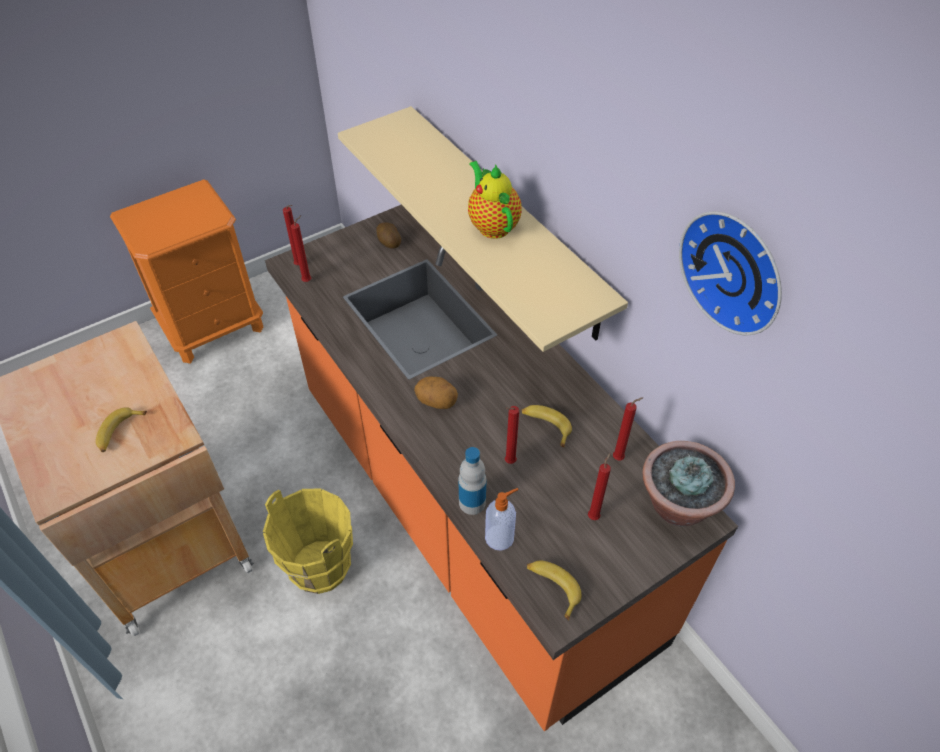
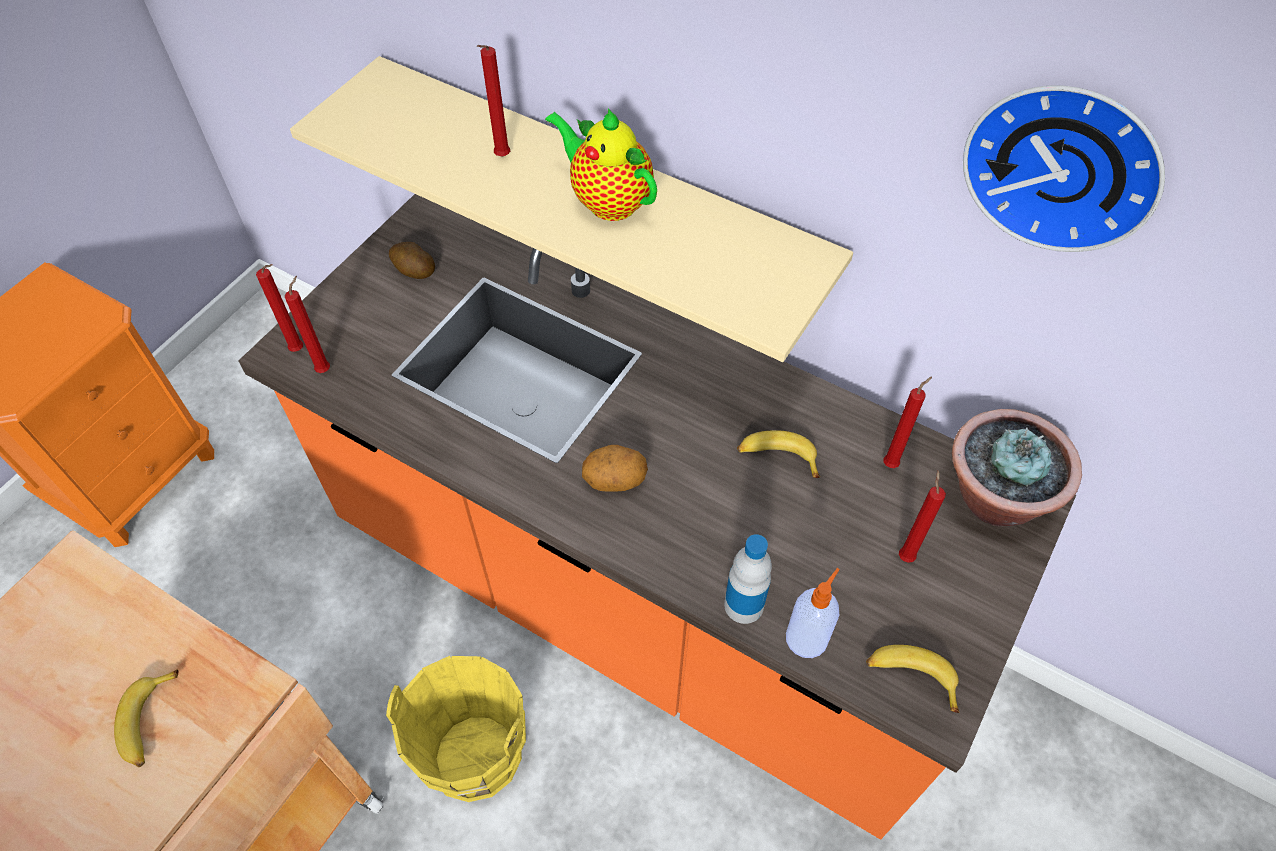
camera: 25 degrees left, 5 degrees up
red candle [505,406,519,464] -> red candle moved to [477,45,510,157]

